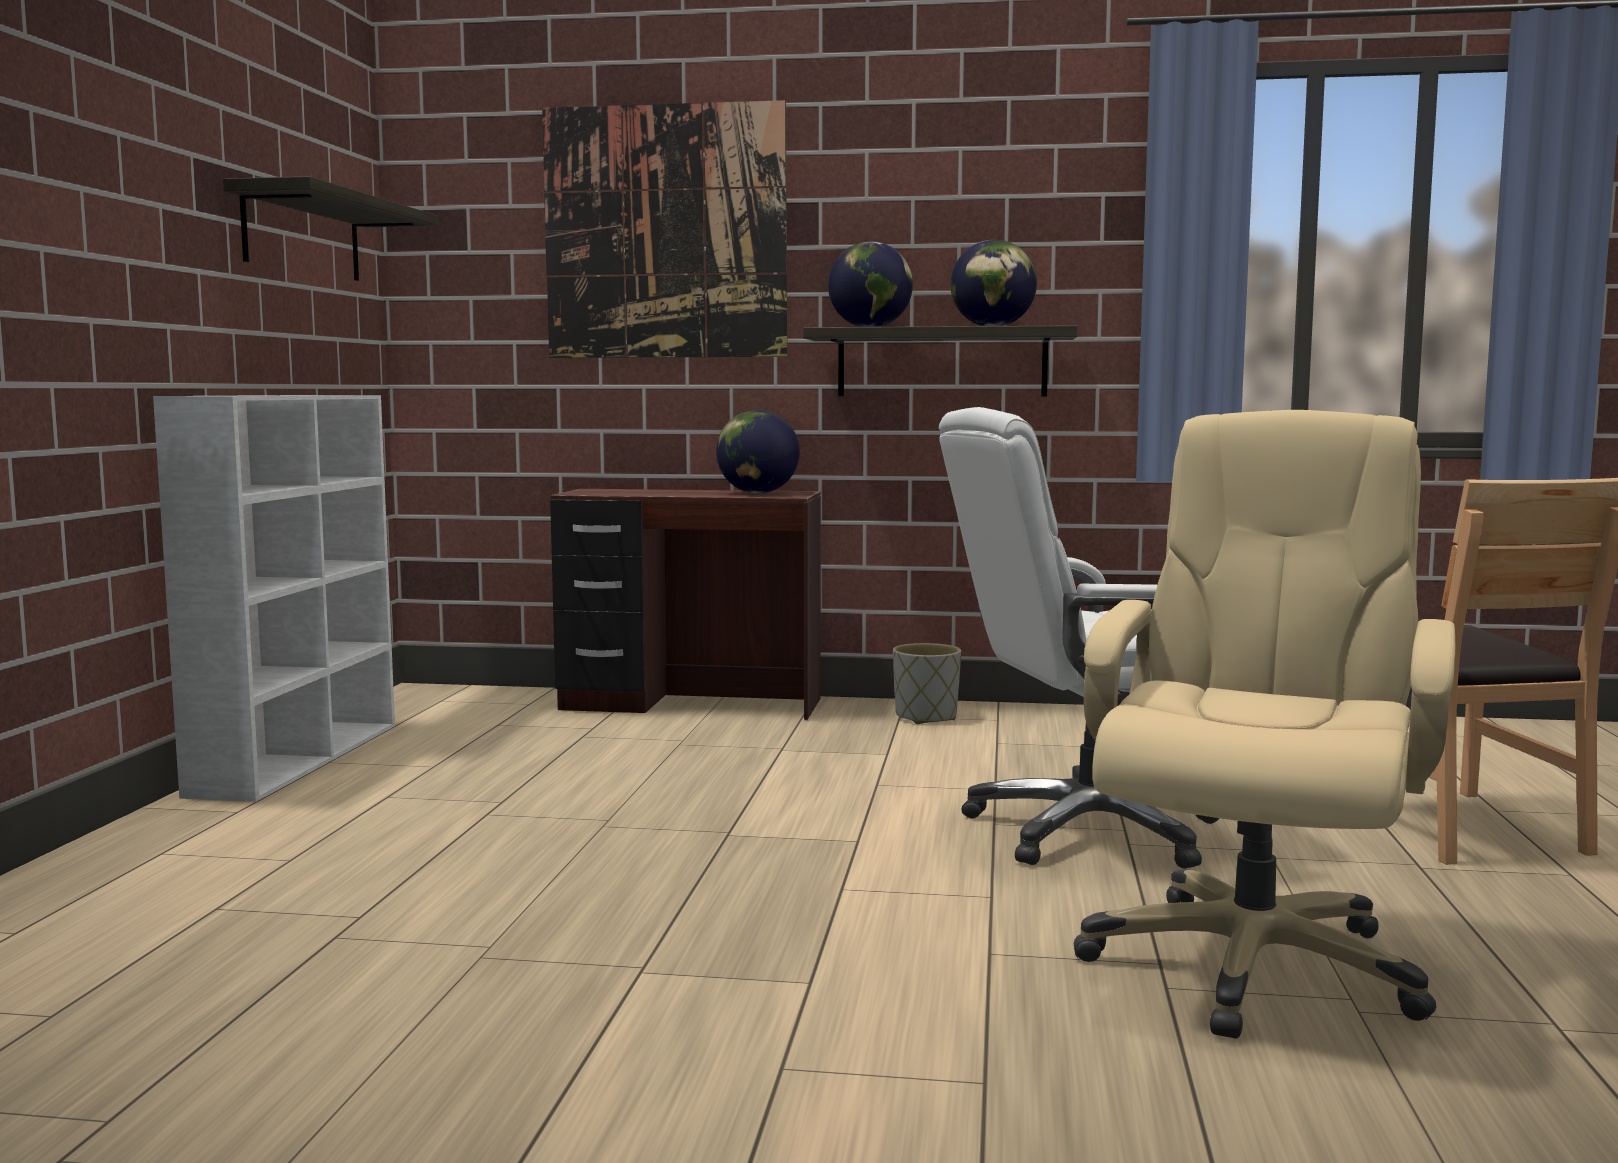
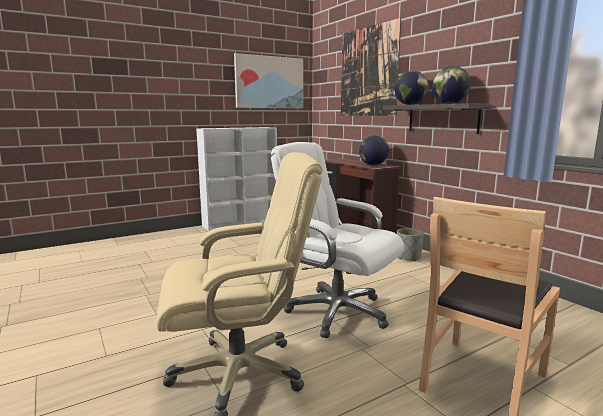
camera: 50 degrees right, 5 degrees up
shelf [223,176,438,281] -> picture [234,53,303,108]

